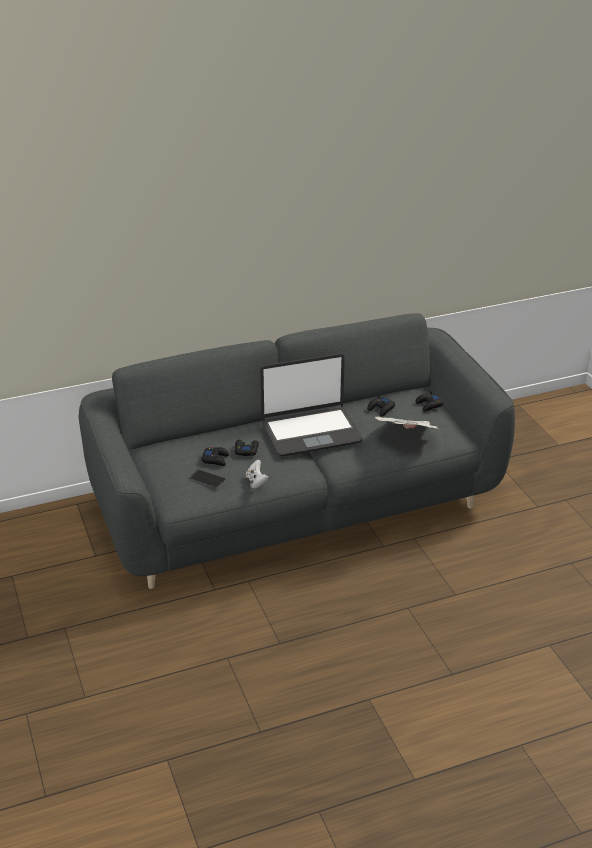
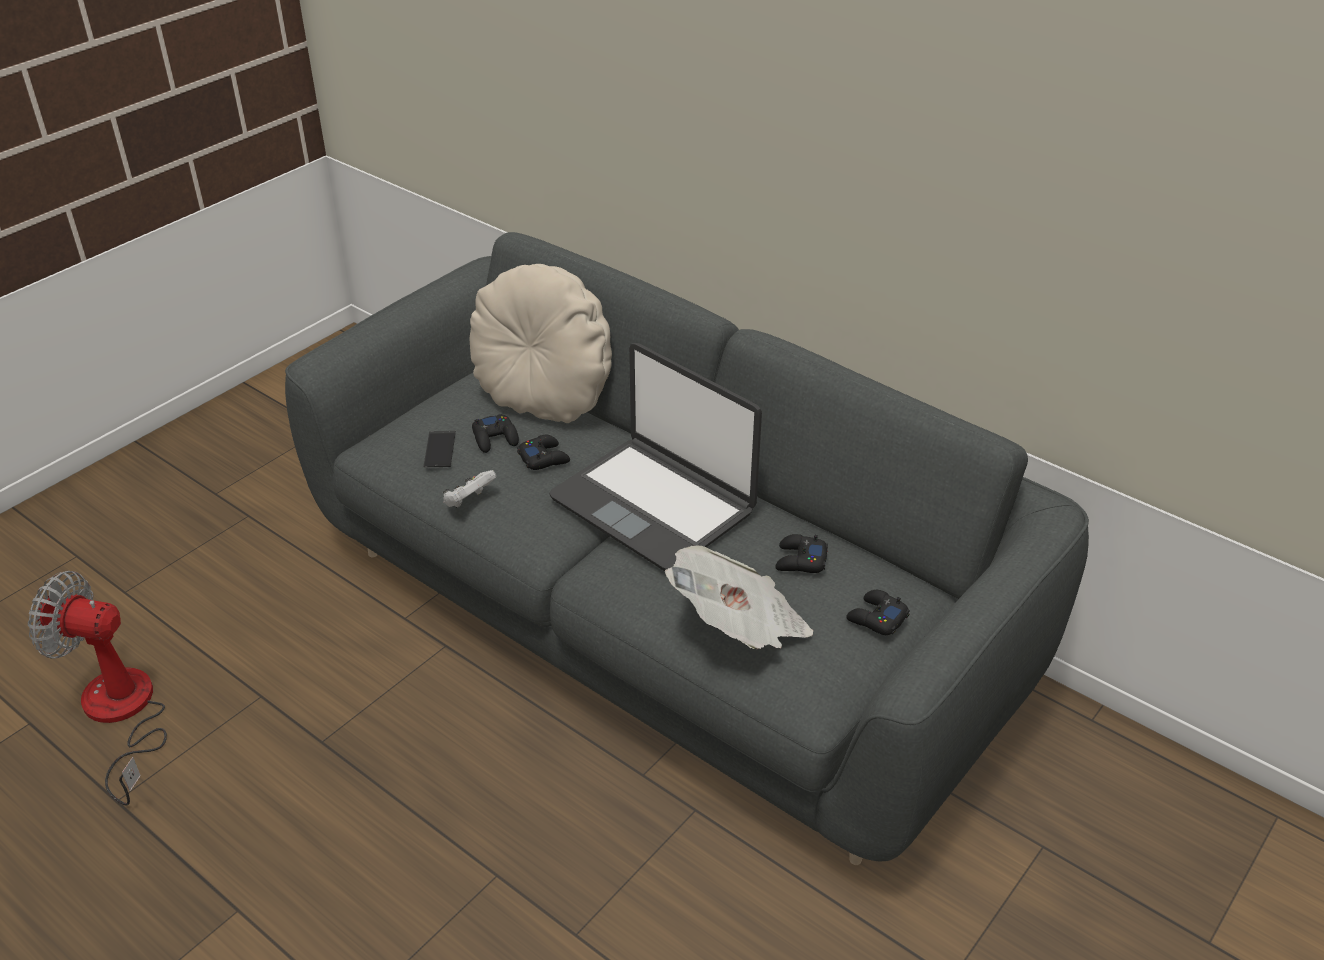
camera: 60 degrees right, 5 degrees up
none -> fan [28,571,167,806]
none -> beige pillow [470,264,612,423]

